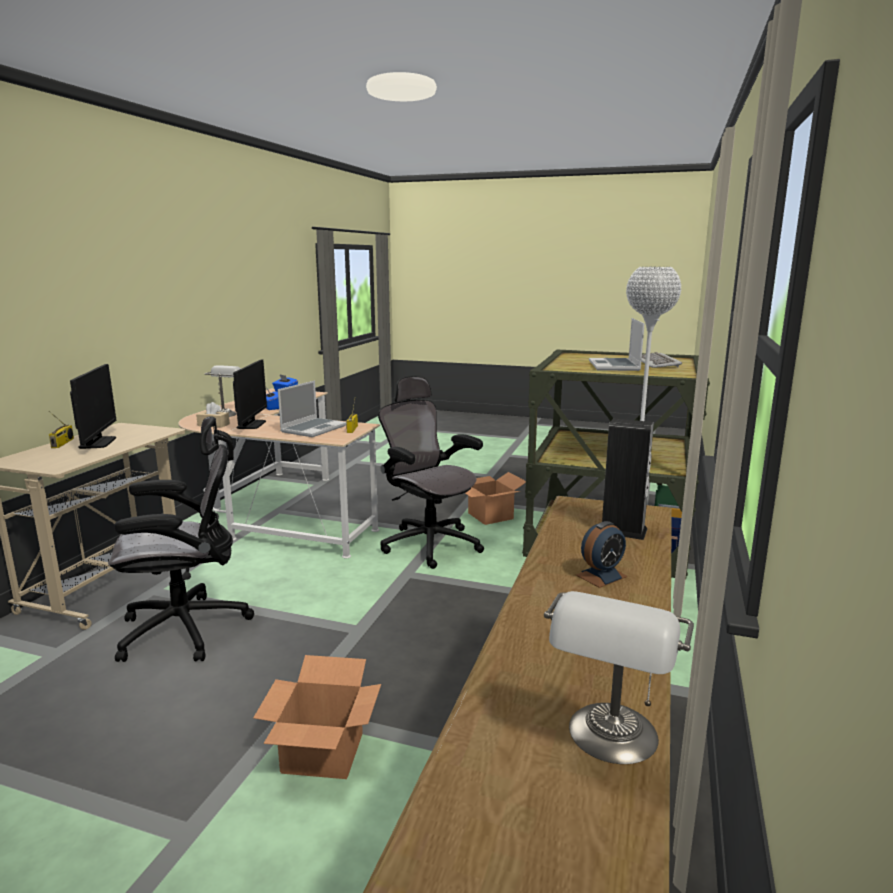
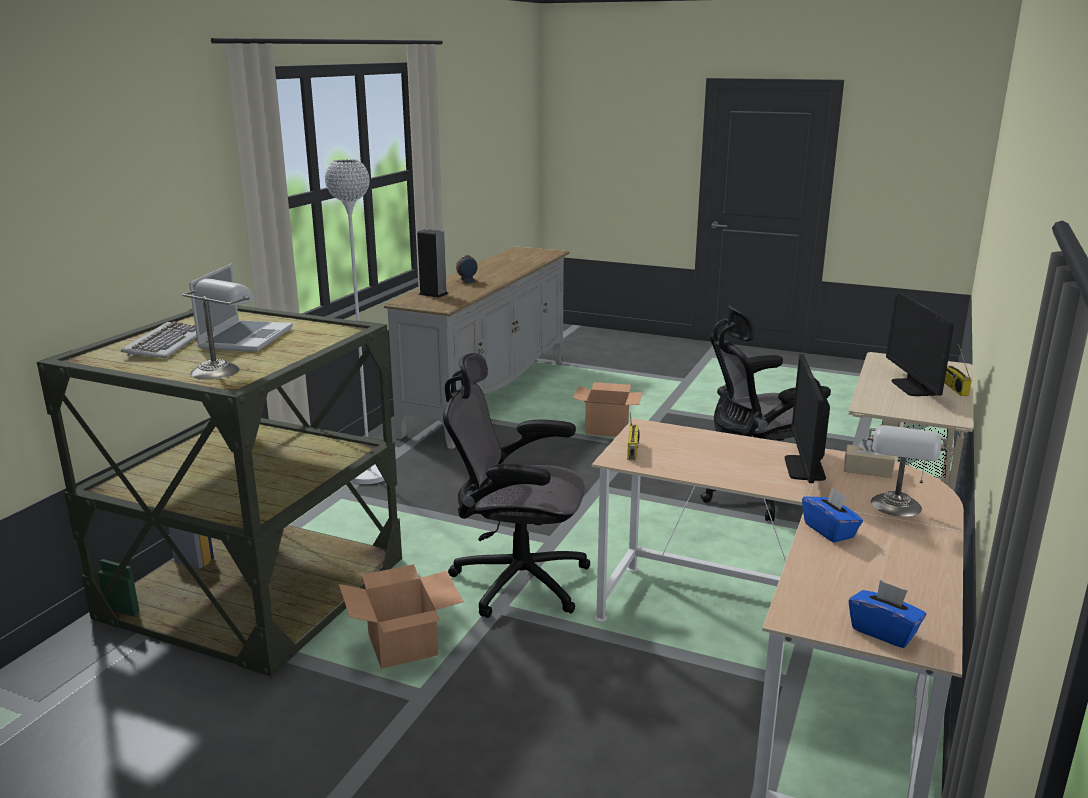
camera: 175 degrees left, 5 degrees up
laptop [278,381,346,437] -> none
office chair [378,376,484,569] -> office chair turned 135 degrees clockwise [443,353,590,618]
white table lamp [544,591,694,764] -> white table lamp moved to [182,279,255,380]

